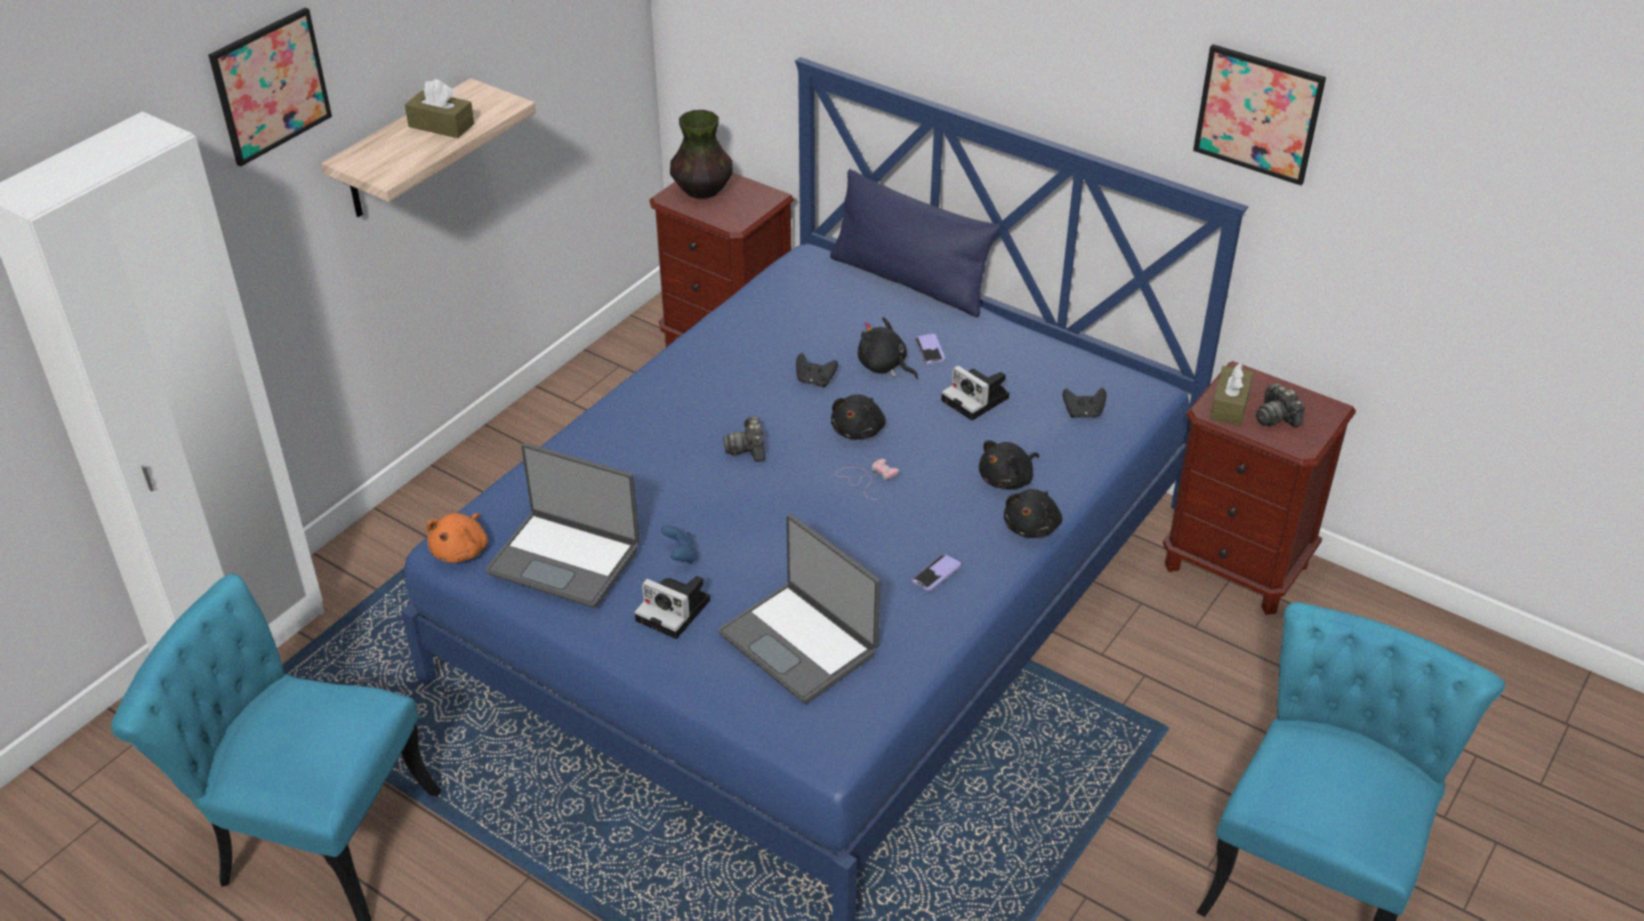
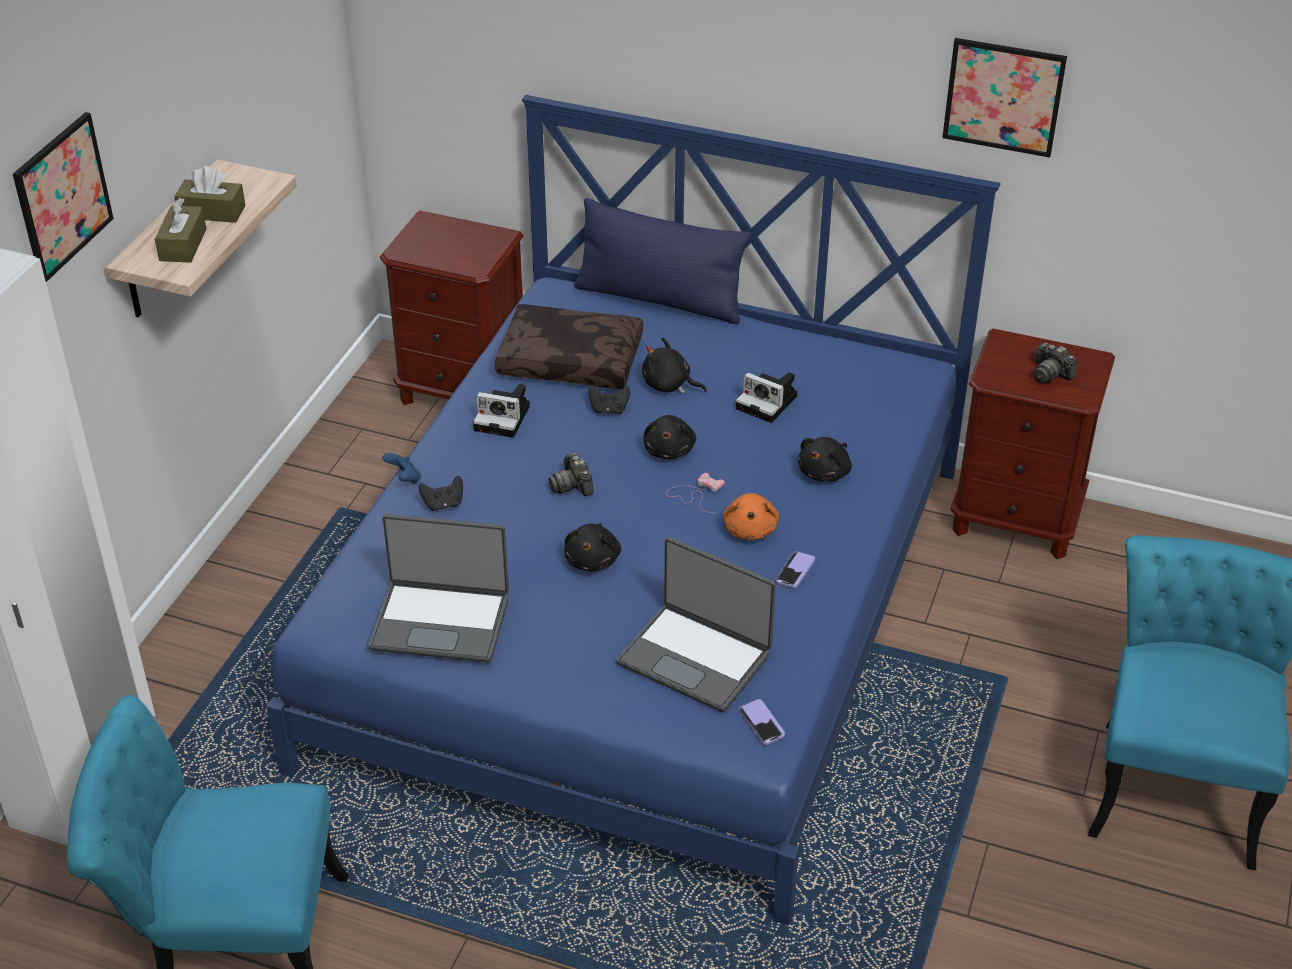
camera: 15 degrees left, 0 degrees up
orange plush toy [426,513,488,563] -> orange plush toy moved to [723,493,779,540]
camera [634,576,710,639] -> camera moved to [473,384,530,438]
blue game controller [661,525,698,564] -> blue game controller moved to [382,453,421,484]
vase [670,110,733,199] -> none
phone [915,334,945,365] -> phone moved to [739,699,785,745]
black plush toy [1004,489,1062,538] -> black plush toy moved to [564,523,621,571]
black game controller [1063,388,1106,418] -> black game controller moved to [418,476,463,511]
brown tissue box [1210,363,1254,426] -> brown tissue box moved to [155,198,207,263]
none -> brown pillow [495,304,643,389]

